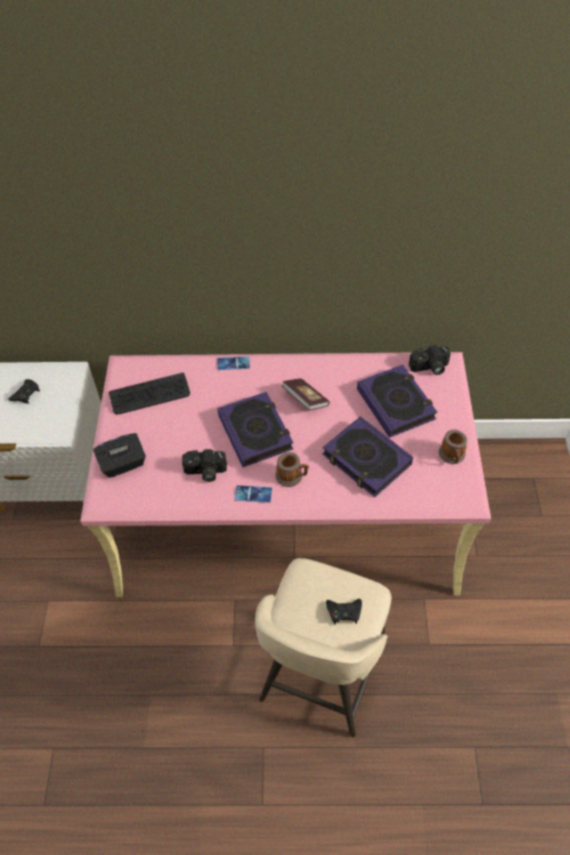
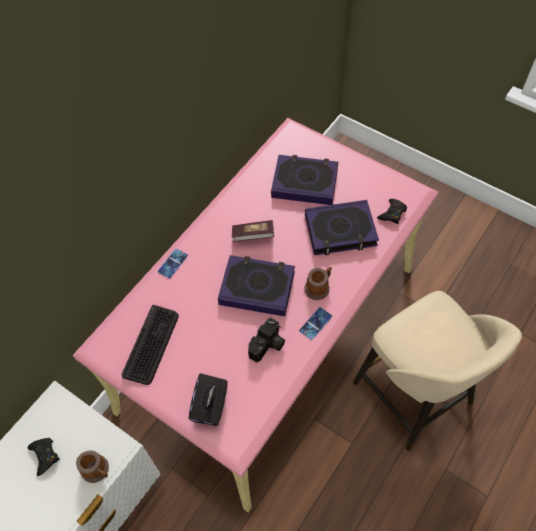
camera: 55 degrees left, 5 degrees up
black game controller [326,599,362,624] -> black game controller moved to [377,199,407,224]
camera [409,345,451,375] -> none
mug [439,430,467,464] -> mug moved to [76,451,109,483]

